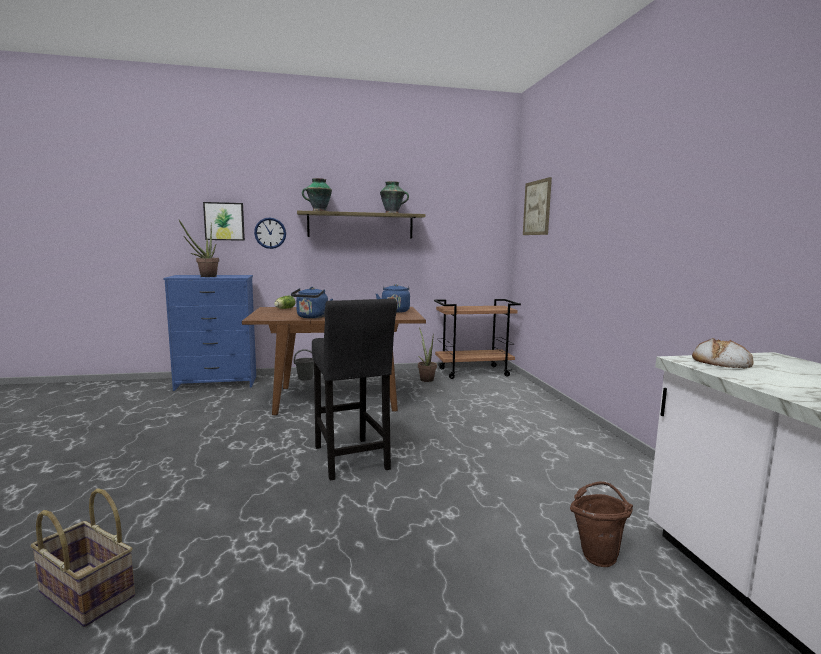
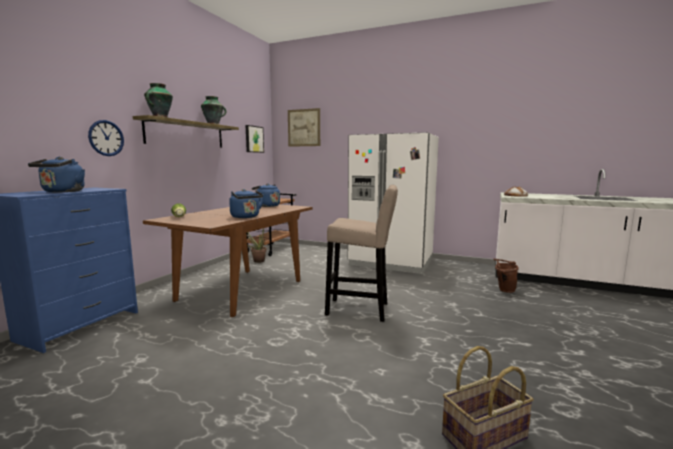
camera: 55 degrees left, 0 degrees up
potted plant [179,220,219,277] -> blue kettle [28,157,85,192]
picture [203,202,245,241] -> picture moved to [246,125,264,153]
grey bucket [294,349,314,380] -> none
black stool [312,298,397,481] -> beige stool [325,185,398,322]
none -> white fridge [348,132,439,274]

